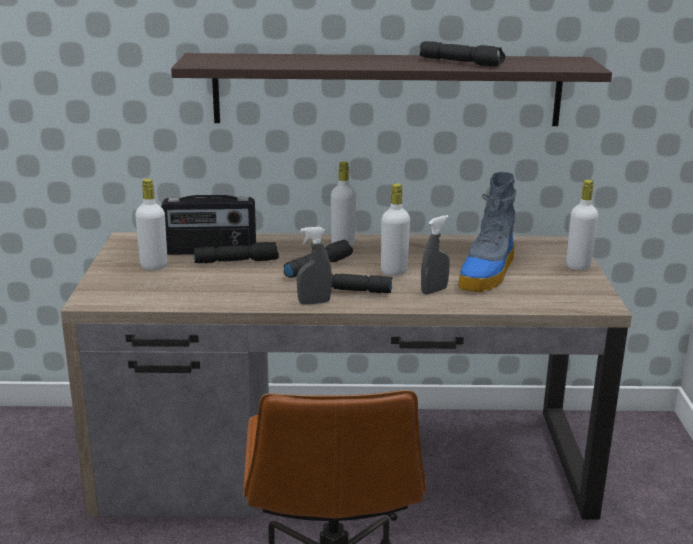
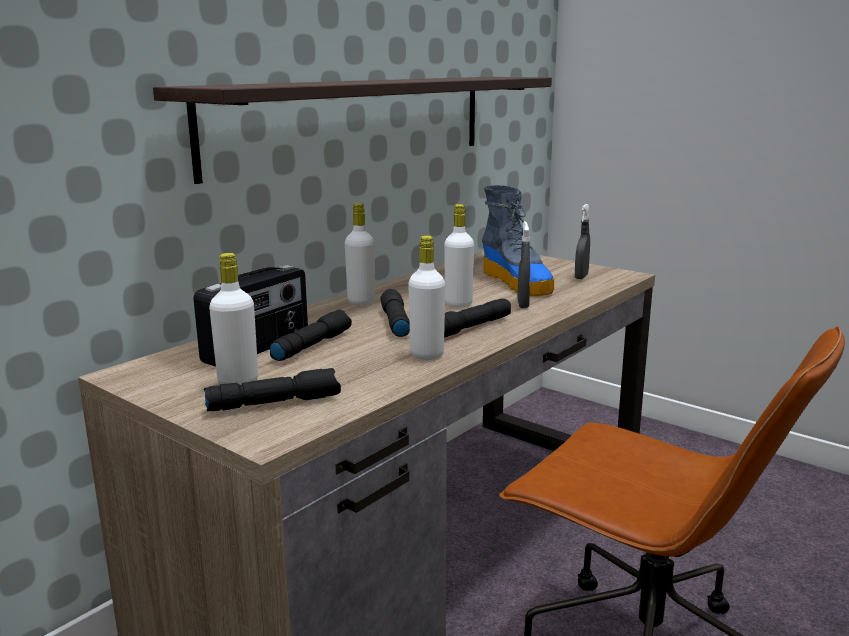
camera: 50 degrees left, 5 degrees down
grey spray bottle [297,227,332,305] -> grey spray bottle moved to [575,204,590,279]
black flashlight [420,41,505,67] -> black flashlight moved to [204,368,341,411]
white bottle [566,180,598,270] -> white bottle moved to [408,235,445,360]

